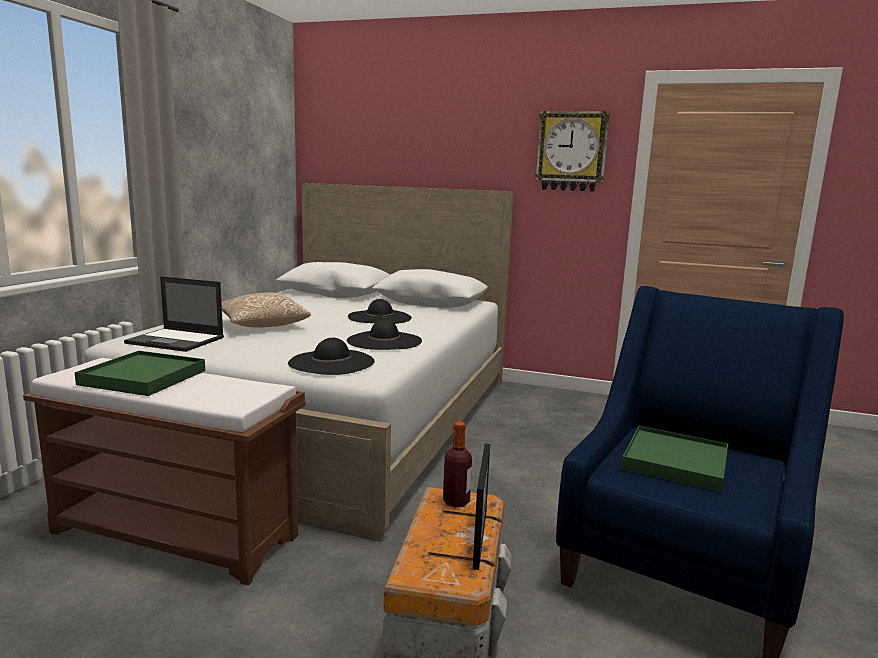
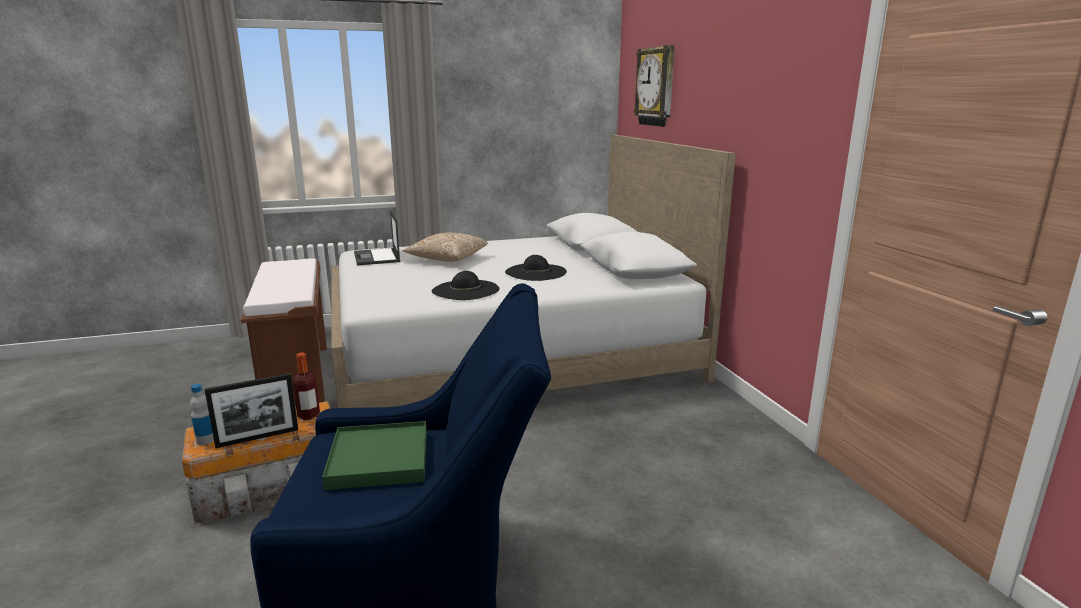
camera: 55 degrees right, 5 degrees up
green tray [74,351,205,396] -> none
black hat [288,338,375,375] -> none
wall clock [535,111,610,192] -> wall clock moved to [634,45,675,127]
none -> bottle [190,384,214,445]

